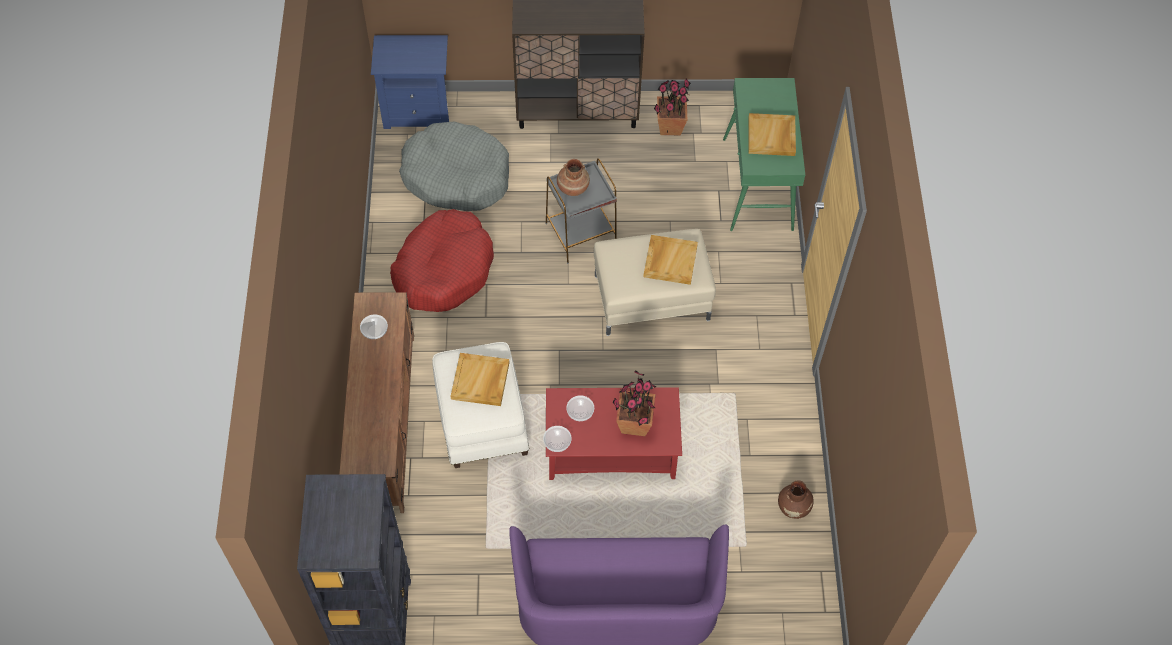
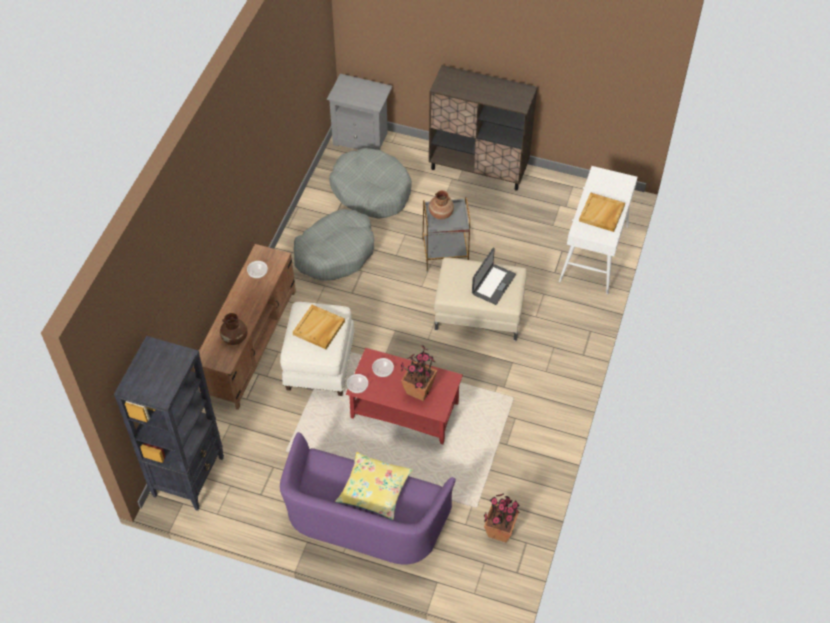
camera: 20 degrees right, 5 degrees down
blue nightstand [371,35,449,129] -> grey nightstand [327,74,393,150]
red dog bed [390,209,494,312] -> grey dog bed [294,209,374,281]
beige tray [643,235,698,285] -> laptop [472,247,516,305]
potted plant [654,79,691,135] -> potted plant moved to [484,493,520,543]
green console table [723,78,805,231] -> white console table [559,166,638,294]
brown vase [778,480,814,519] -> brown vase moved to [220,313,247,345]
none -> yellow pillow [335,452,413,520]

